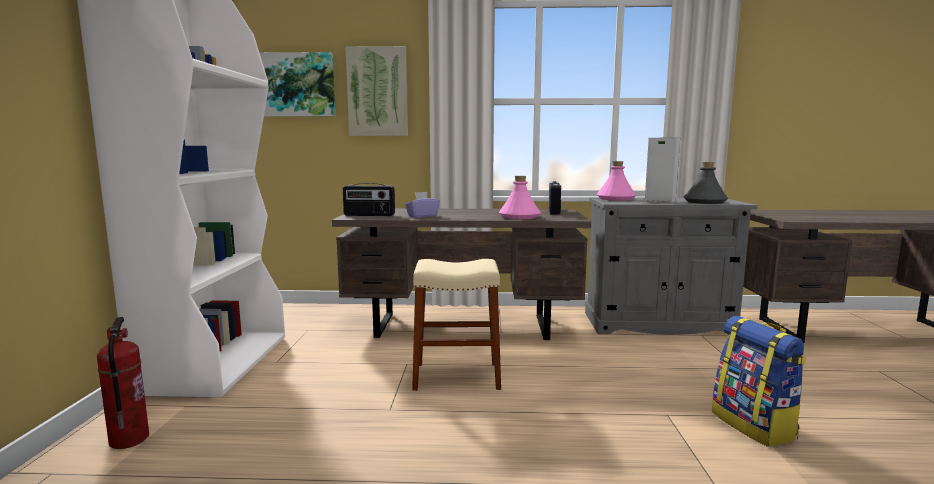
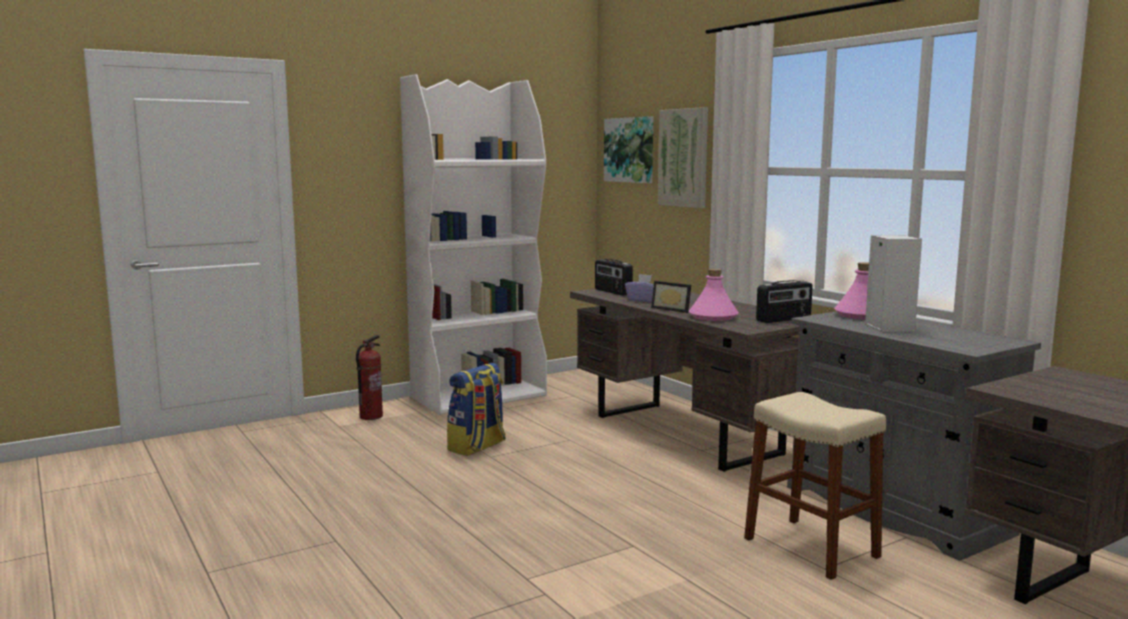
camera: 55 degrees right, 0 degrees up
beige stool [412,259,501,391] -> beige stool moved to [744,392,886,580]
grey bottle [684,162,728,204] -> none
backpack [712,316,806,447] -> backpack moved to [447,363,506,456]
none -> picture frame [651,281,691,313]

